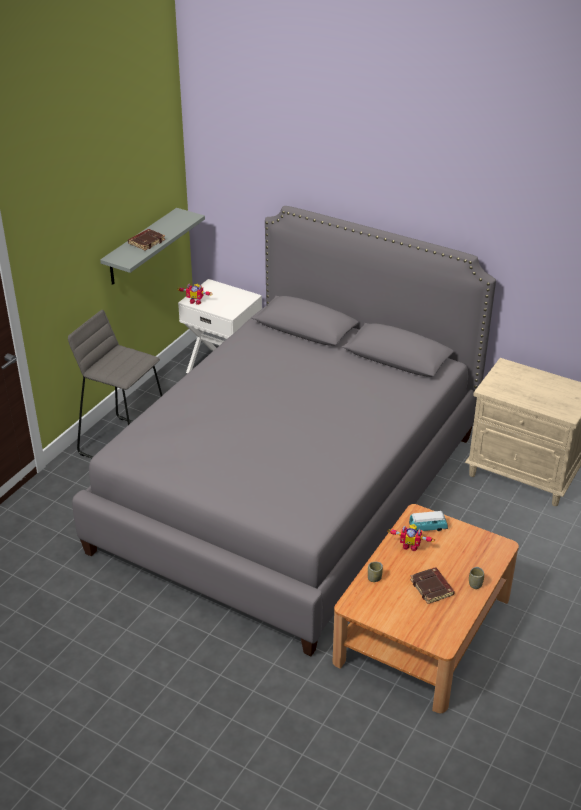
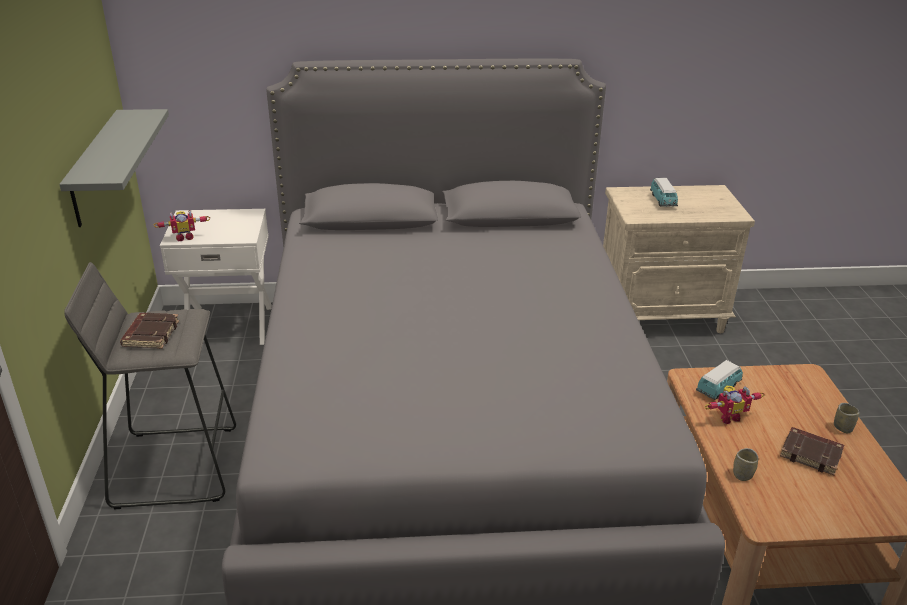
camera: 35 degrees left, 5 degrees down
brown book [128,229,165,251] -> brown book moved to [120,313,179,349]
none -> toy car [650,178,678,207]

